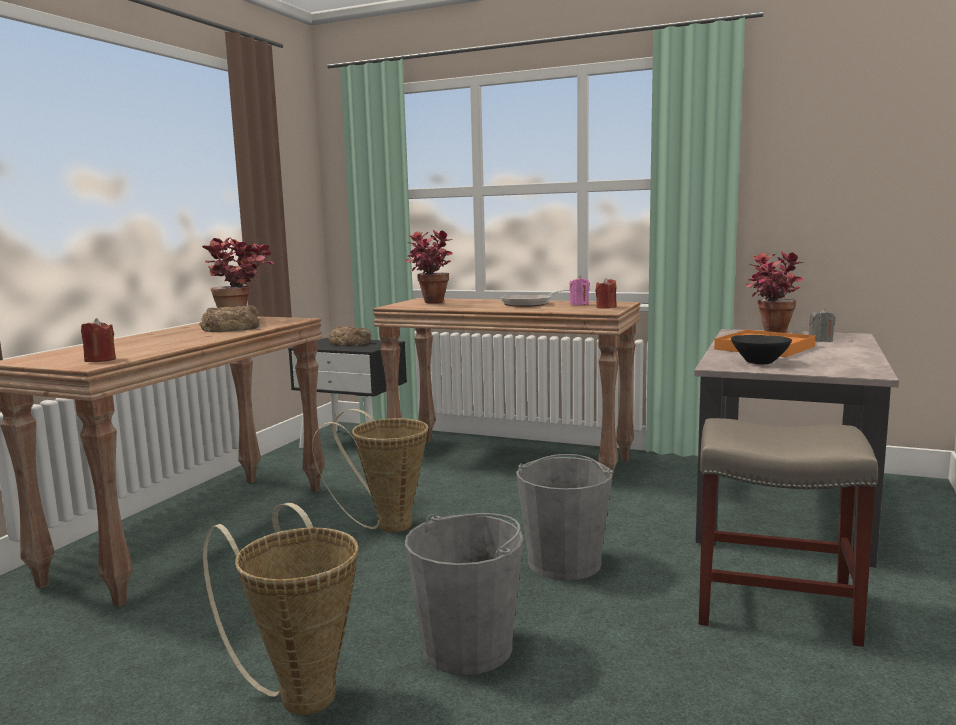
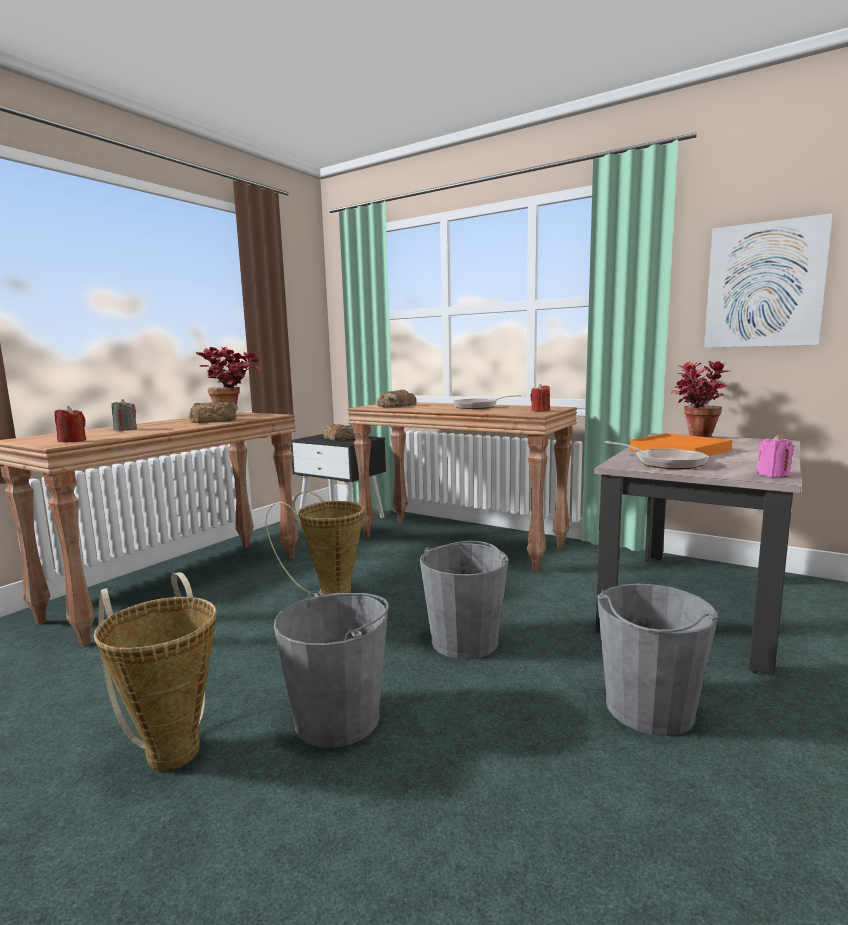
camera: 10 degrees right, 0 degrees up
potted plant [406,230,453,304] -> bread [377,390,417,407]
pink candle [569,276,590,305] -> pink candle moved to [756,435,794,477]
beige stool [699,418,878,647] -> grey bucket [597,583,718,736]
black bowl [731,335,792,364] -> frying pan [604,441,709,469]
grey candle [809,308,836,342] -> grey candle moved to [111,399,137,431]
none -> picture [704,213,833,348]

